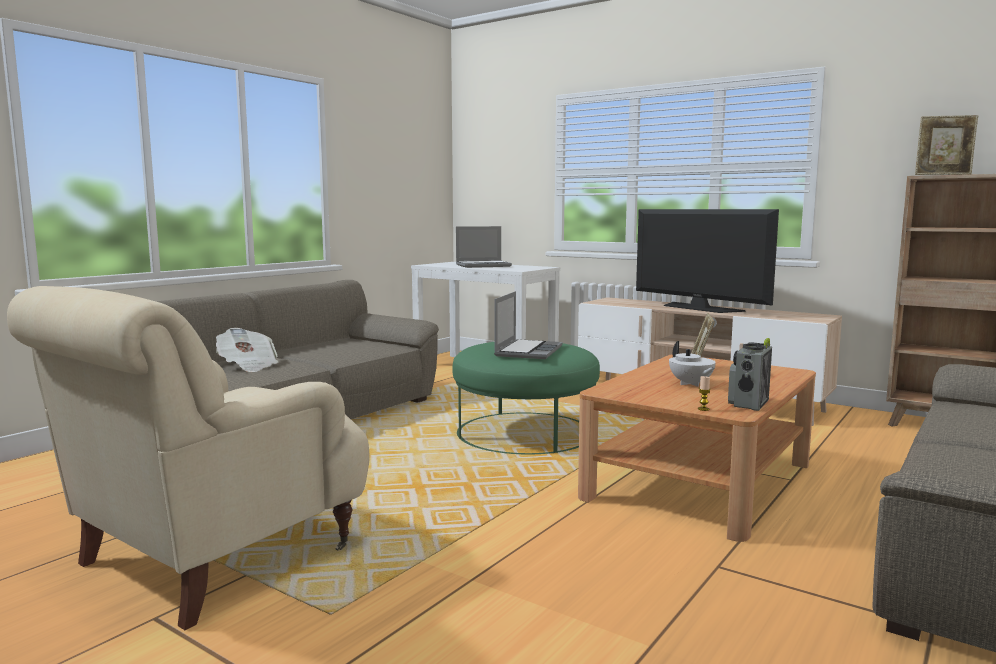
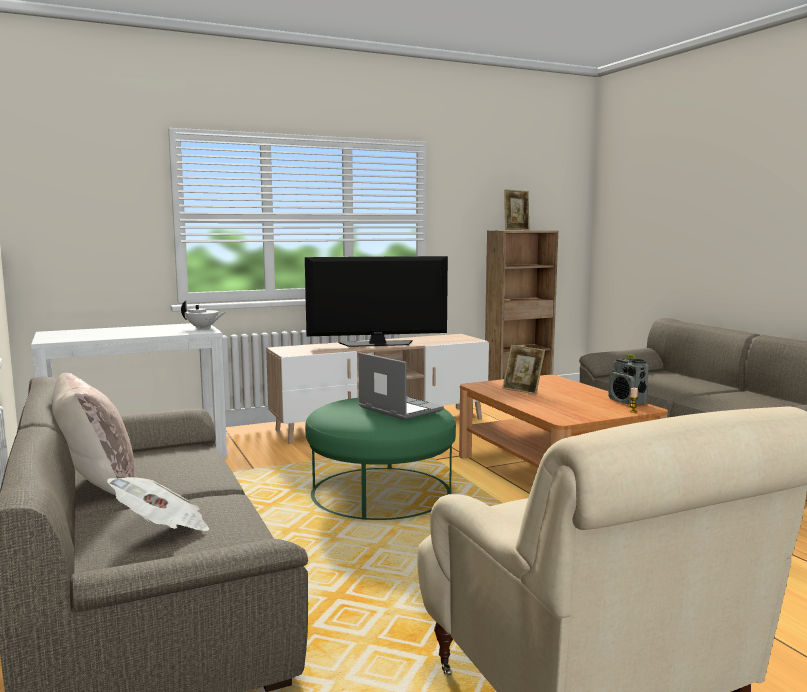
camera: 60 degrees left, 0 degrees up
laptop [456,226,512,268] -> none
white teapot [669,341,716,387] -> white teapot moved to [181,301,226,330]
none -> beige pillow [52,373,135,495]

